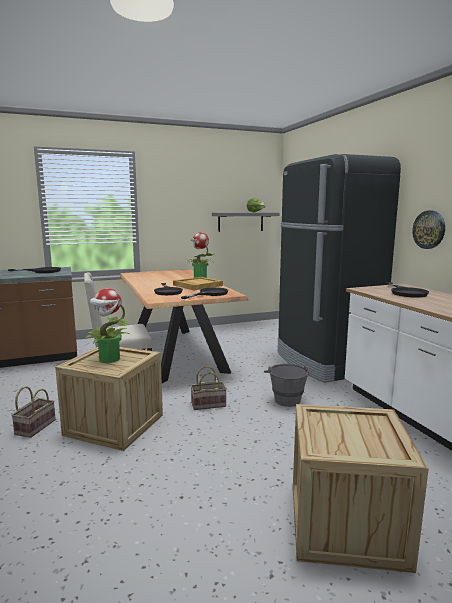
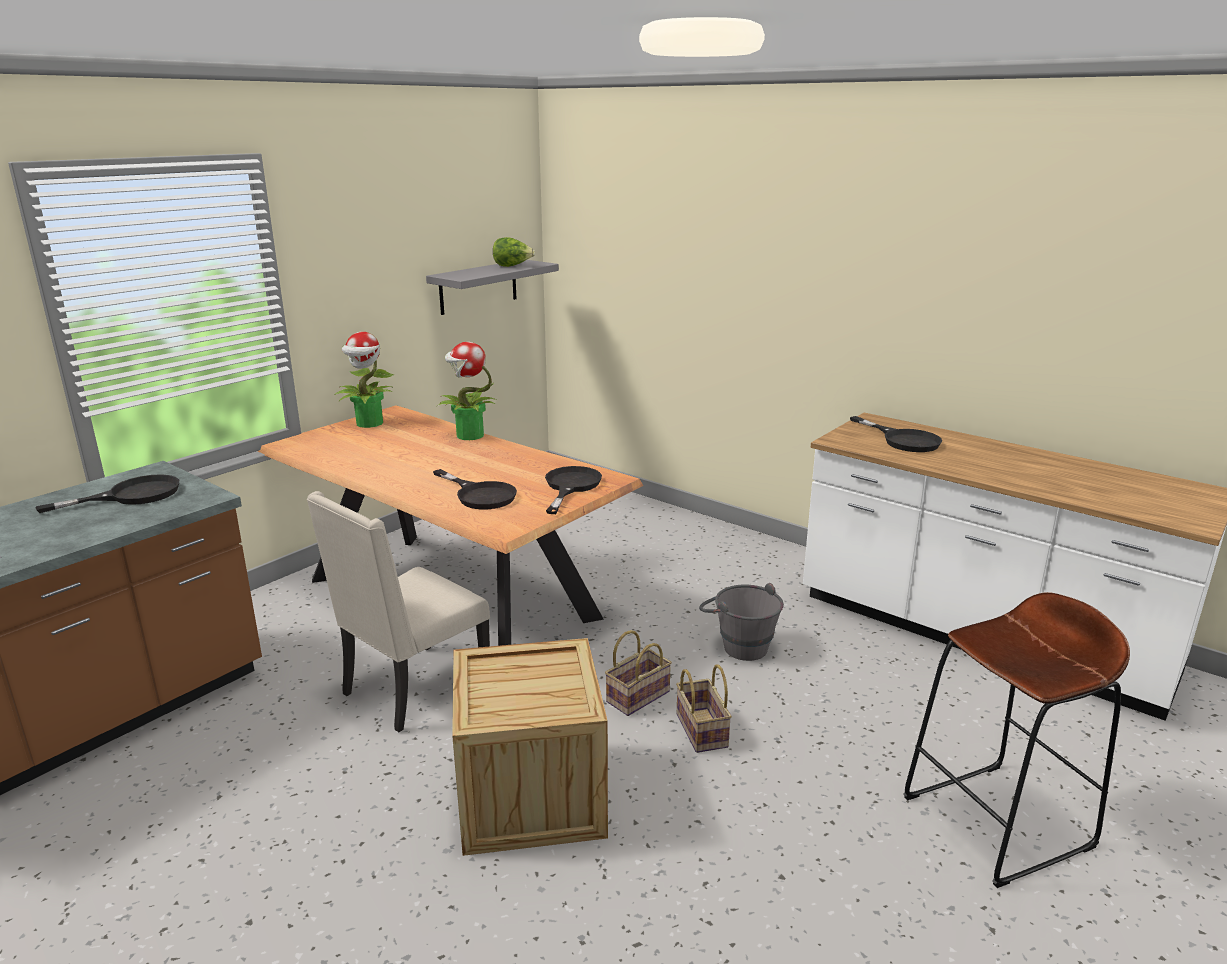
camera: 30 degrees left, 10 degrees up
basket [11,386,56,438] -> basket moved to [676,665,732,753]
potted plant [84,288,131,363] -> potted plant moved to [335,332,394,428]
beige tray [173,277,223,290] -> none
black fridge [277,154,401,383] -> none
crate [293,404,429,573] -> brown stool [903,592,1130,888]
wall clock [412,211,445,249] -> none

